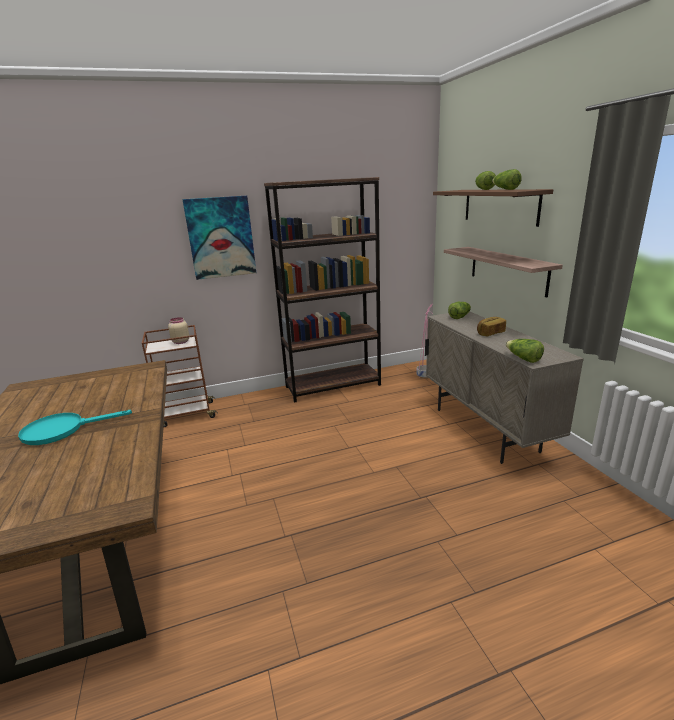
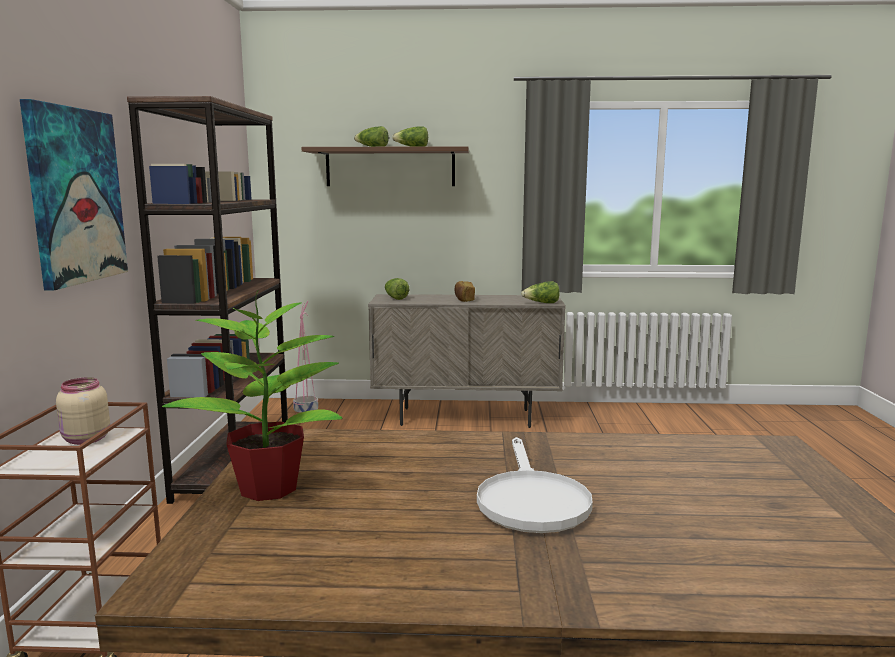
camera: 70 degrees left, 10 degrees down
turquoise frying pan [18,410,132,445] -> white frying pan [477,437,593,533]
shelf [444,247,563,297] -> none
none -> potted plant [162,291,342,501]

